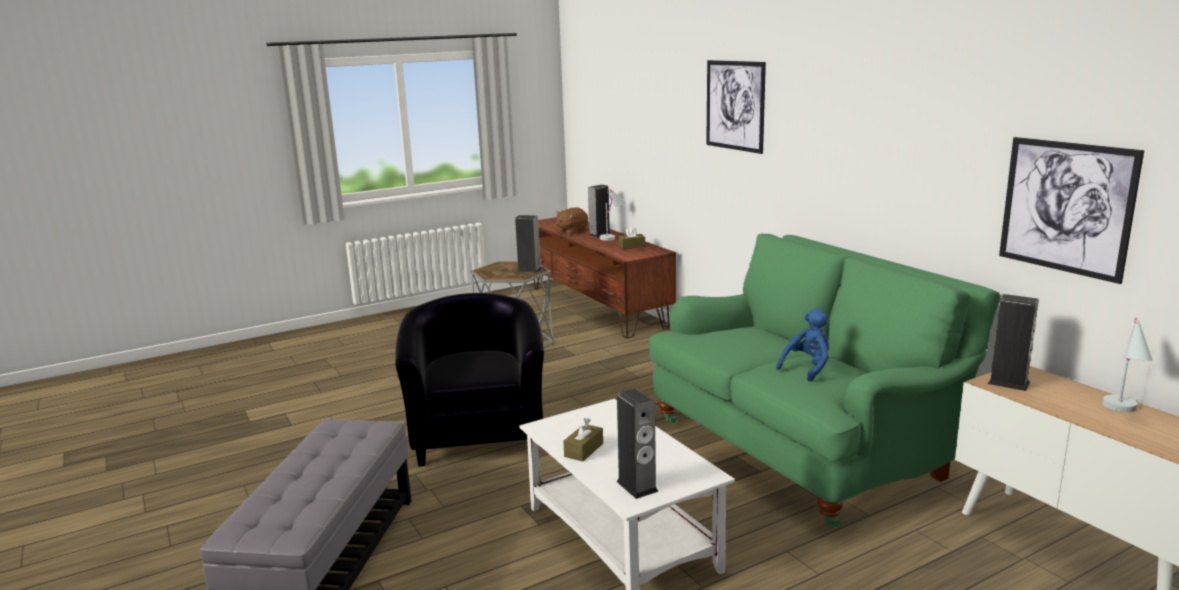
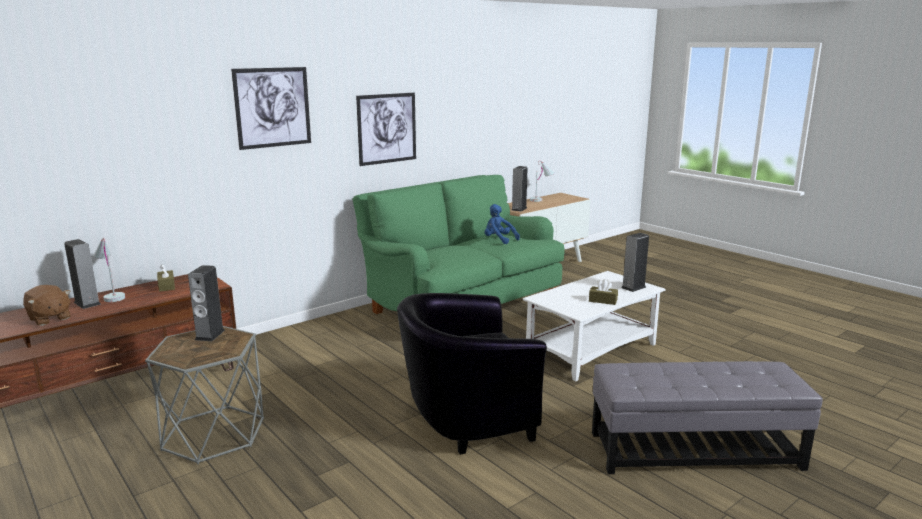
camera: 100 degrees left, 0 degrees up
picture [999,137,1144,284] -> picture moved to [356,93,416,166]

